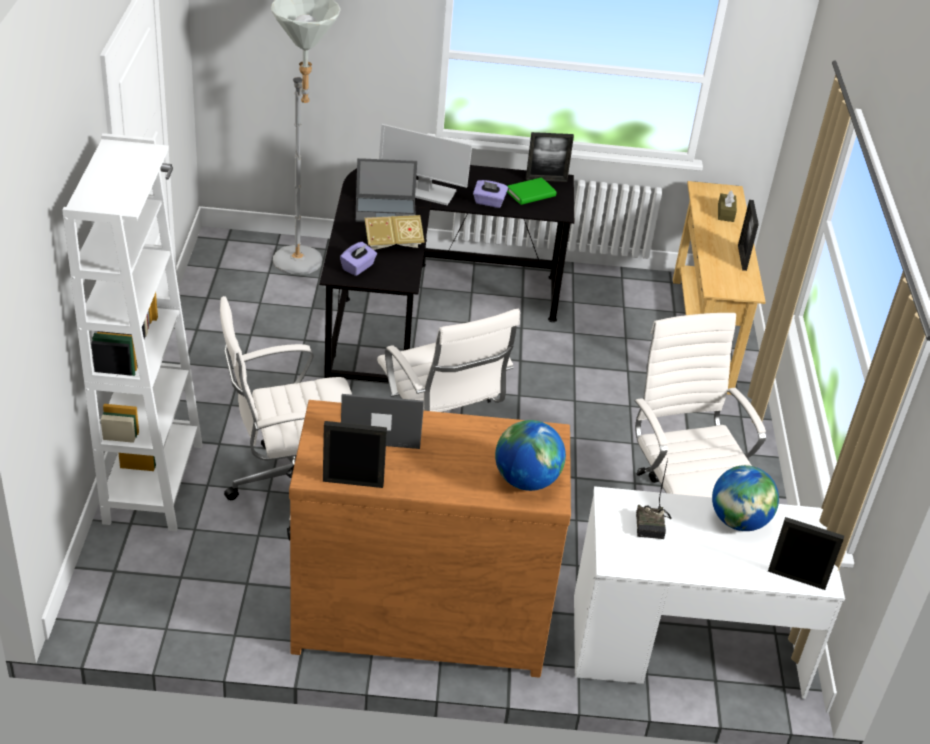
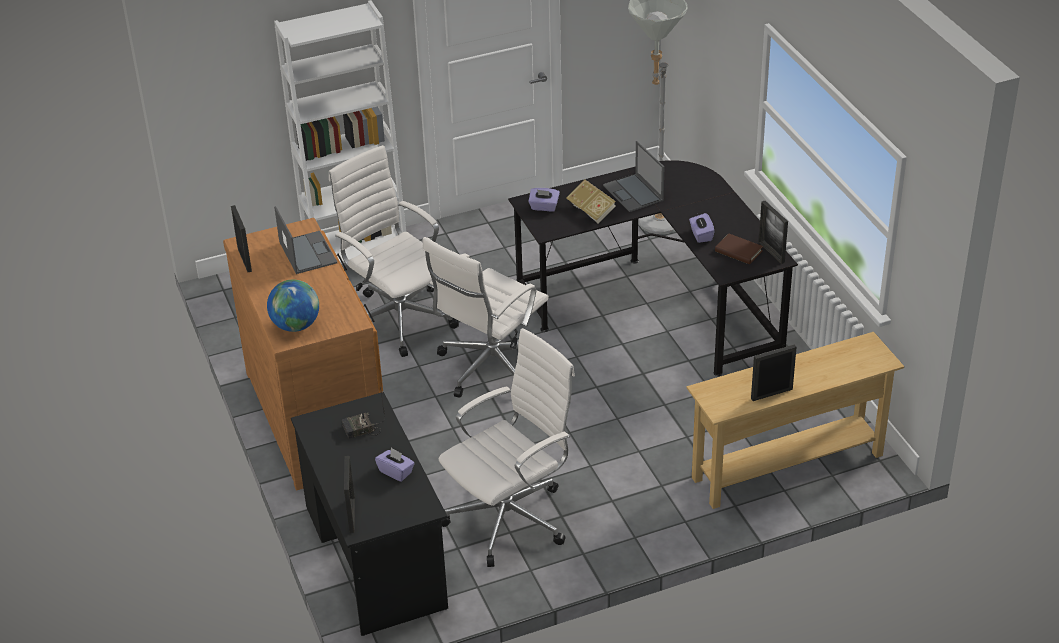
camera: 70 degrees right, 0 degrees up
monitor [379,124,472,205] -> none
green book [507,177,556,205] -> brown book [715,234,763,264]
white desk [574,486,845,699] -> black desk [291,392,448,636]
globe [712,465,779,531] -> purple tissue box [375,448,415,482]
brown tissue box [718,191,737,222] -> none

